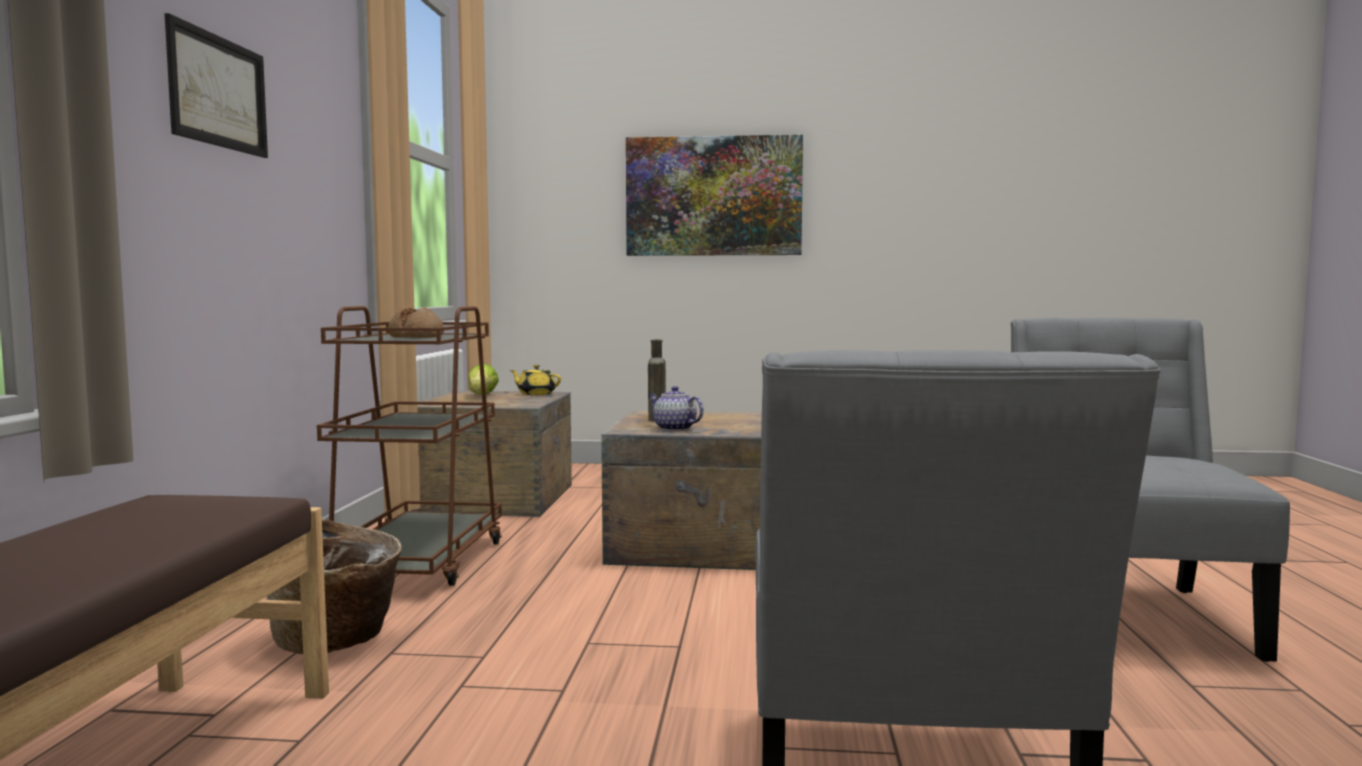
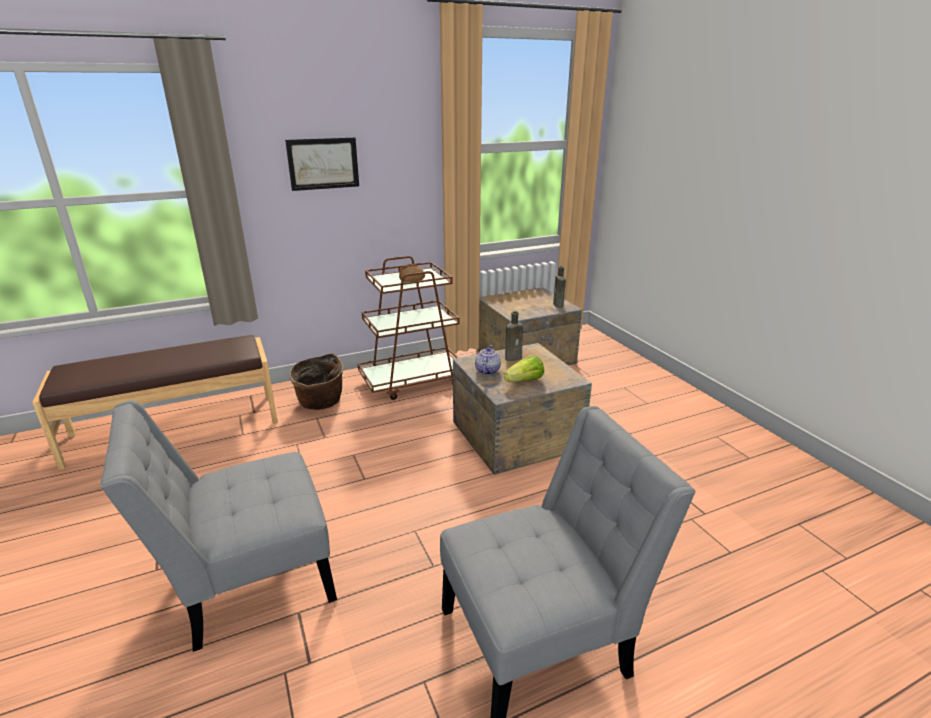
camera: 60 degrees right, 20 degrees up
lettuce [468,364,499,395] -> lettuce moved to [504,356,544,382]
yellow teapot [510,365,561,395] -> brown bottle [553,266,566,308]
picture [626,134,803,256] -> none

